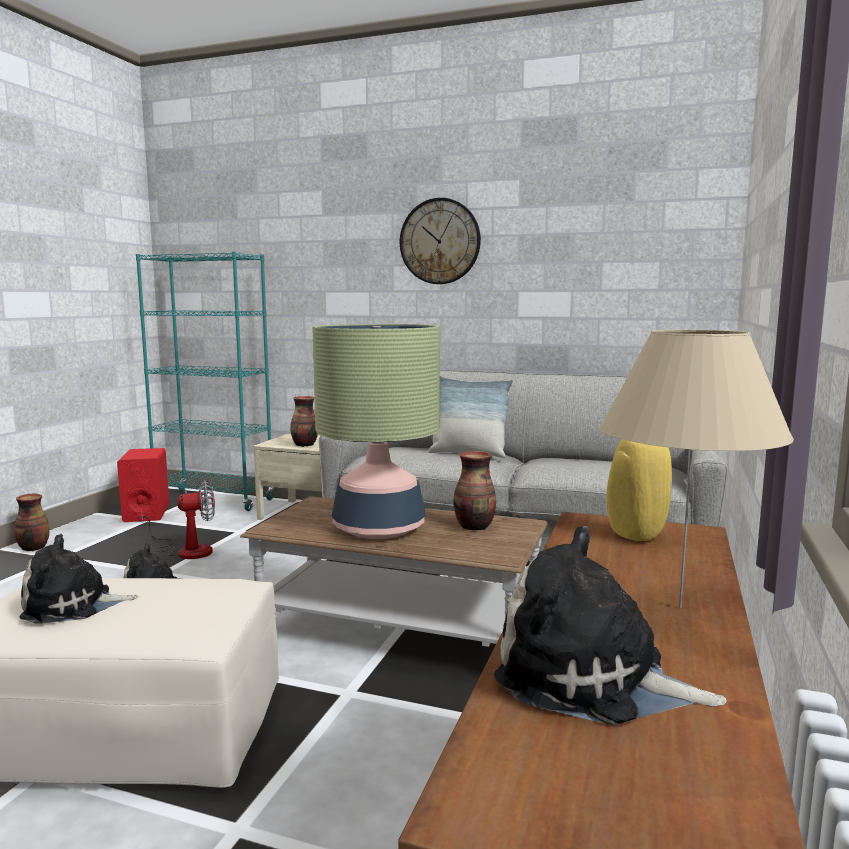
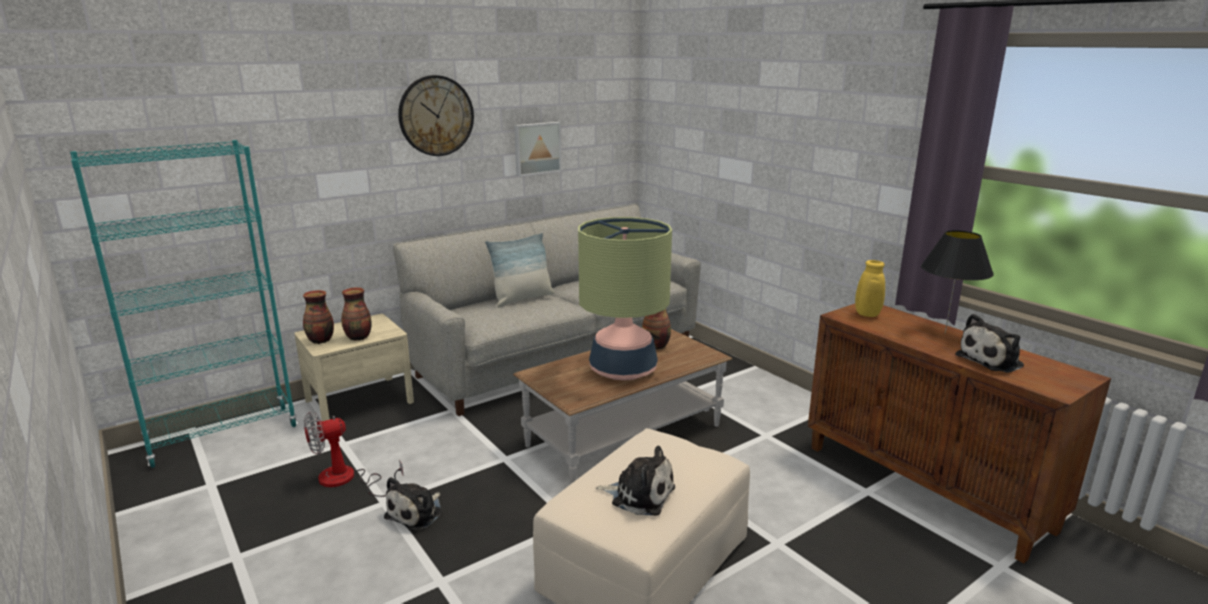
camera: 55 degrees left, 10 degrees up
vase [14,494,50,551] -> vase moved to [303,290,334,344]
plush toy [19,534,139,623] -> plush toy turned 90 degrees counterclockwise [596,446,675,516]
red speaker [117,448,169,522] -> none
fan [142,480,215,559] -> fan turned 135 degrees counterclockwise [304,412,404,497]
beige table lamp [600,330,794,608] -> black table lamp [921,230,994,334]
none -> picture [514,122,562,177]

